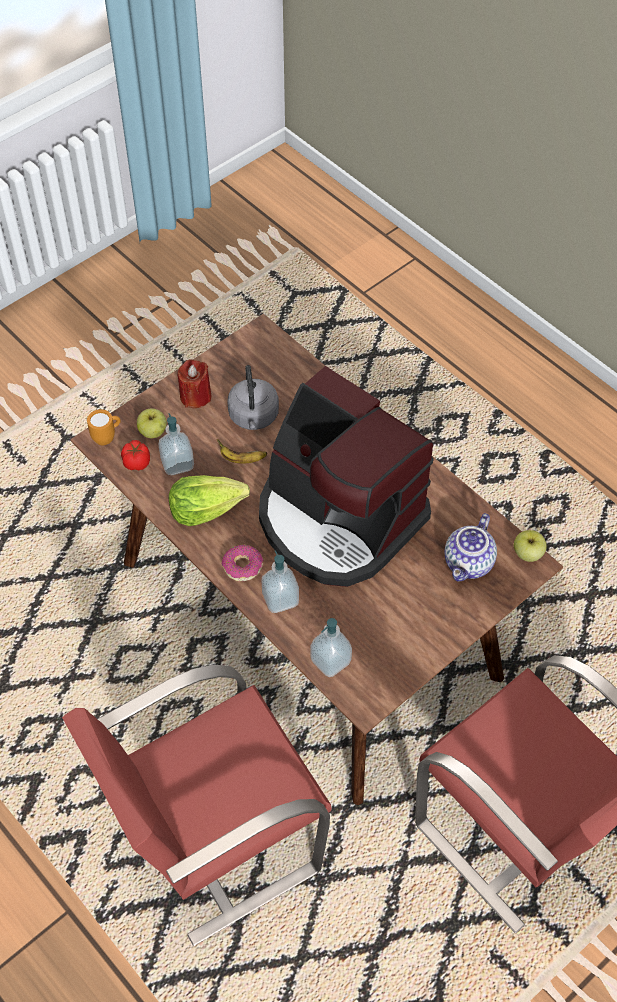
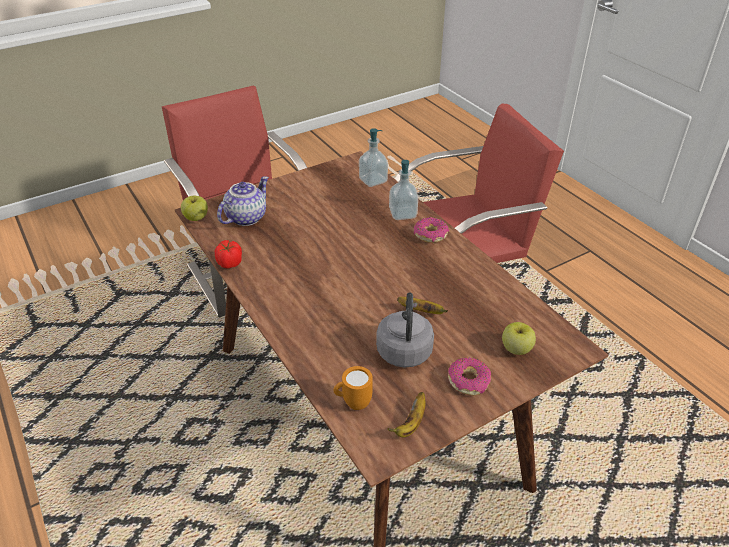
camera: 170 degrees left, 15 degrees down
orange mug [87,409,121,445] -> orange mug moved to [333,366,373,410]
tomato [121,440,150,470] -> tomato moved to [215,240,242,269]
soap dispenser [158,413,194,475] -> none
lettuce [169,475,250,526] -> none
red candle [177,360,212,408] -> donut [448,358,491,395]
coffee machine [259,366,434,587] -> none
none -> banana [387,392,426,437]

